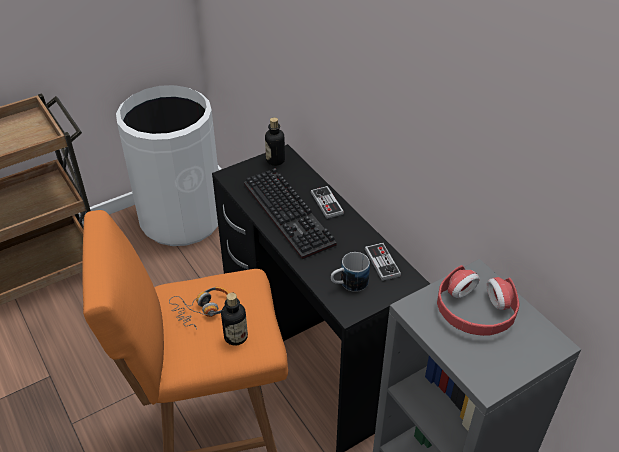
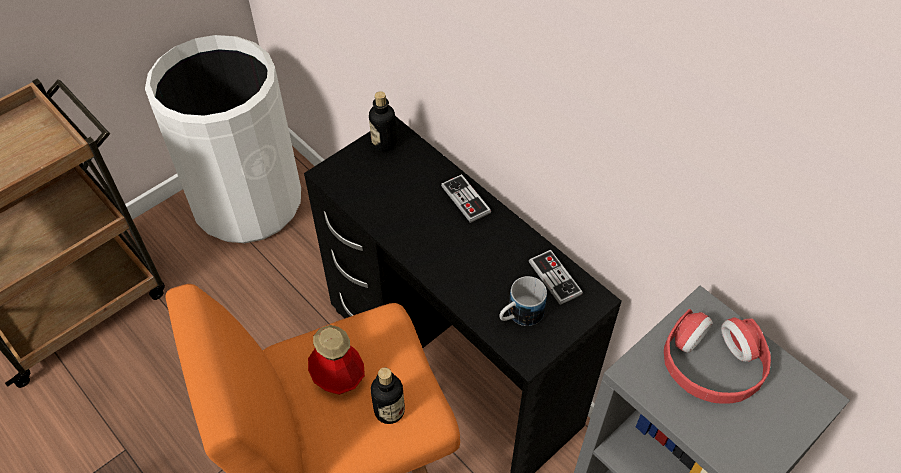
camera: 10 degrees left, 10 degrees up
headphones [169,287,230,329] -> bottle [308,325,365,395]
keyboard [244,168,337,259] -> none

